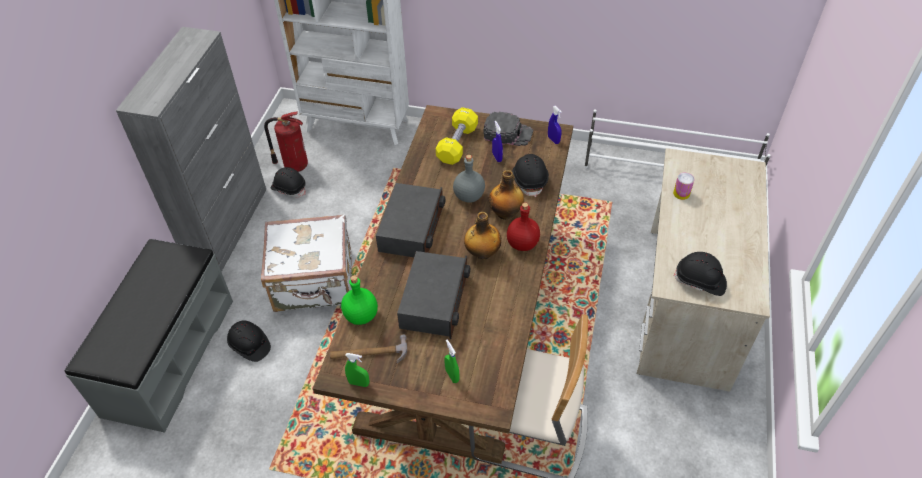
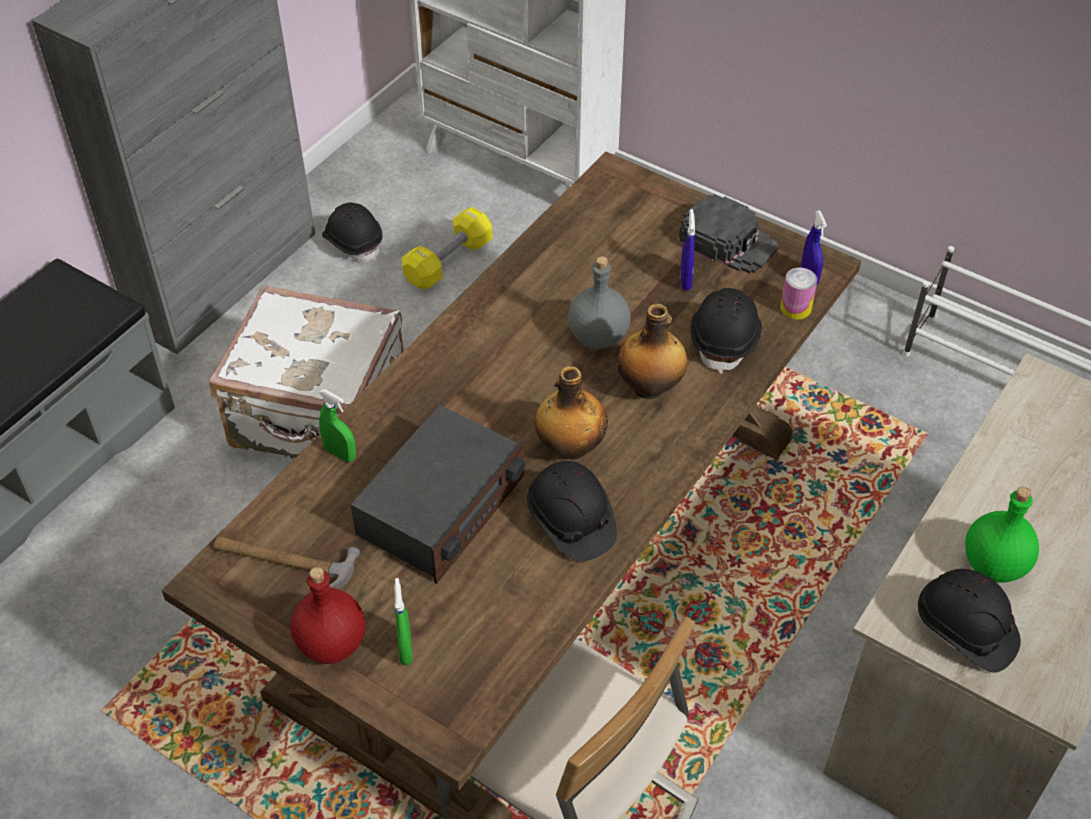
camera: 20 degrees right, 0 degrees up
black hard hat [227,321,271,362] -> black hard hat moved to [527,461,617,562]
fire extinguisher [264,112,308,172] -> none
green bottle [341,275,378,325] -> green bottle moved to [965,487,1039,583]
green spray bottle [345,353,369,387] -> green spray bottle moved to [319,389,356,462]
radio [376,183,445,257] -> none
yellow dumbbell [436,107,478,165] -> yellow dumbbell moved to [402,207,493,290]
red bottle [507,203,540,251] -> red bottle moved to [290,567,366,664]
can [673,173,695,200] -> can moved to [780,268,817,319]

